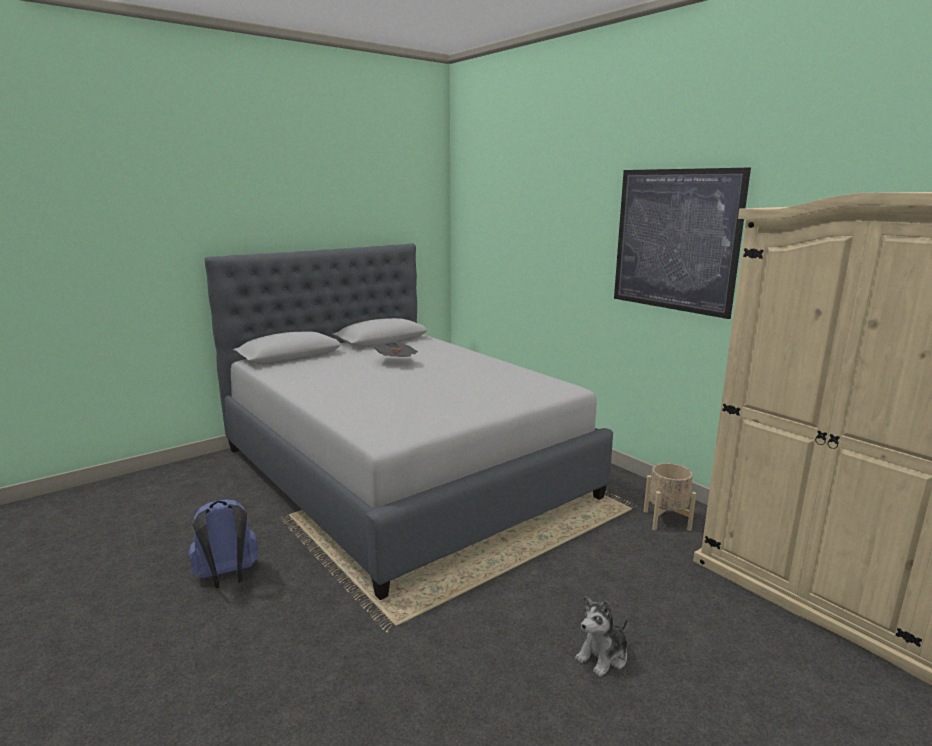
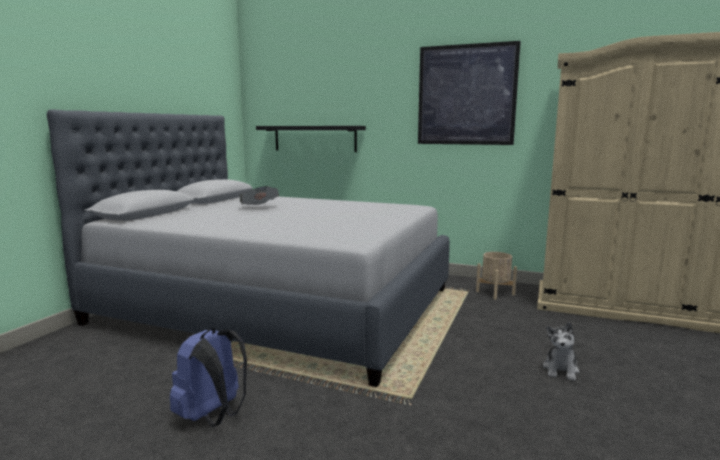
camera: 30 degrees left, 5 degrees down
none -> black shelf [256,126,366,152]

